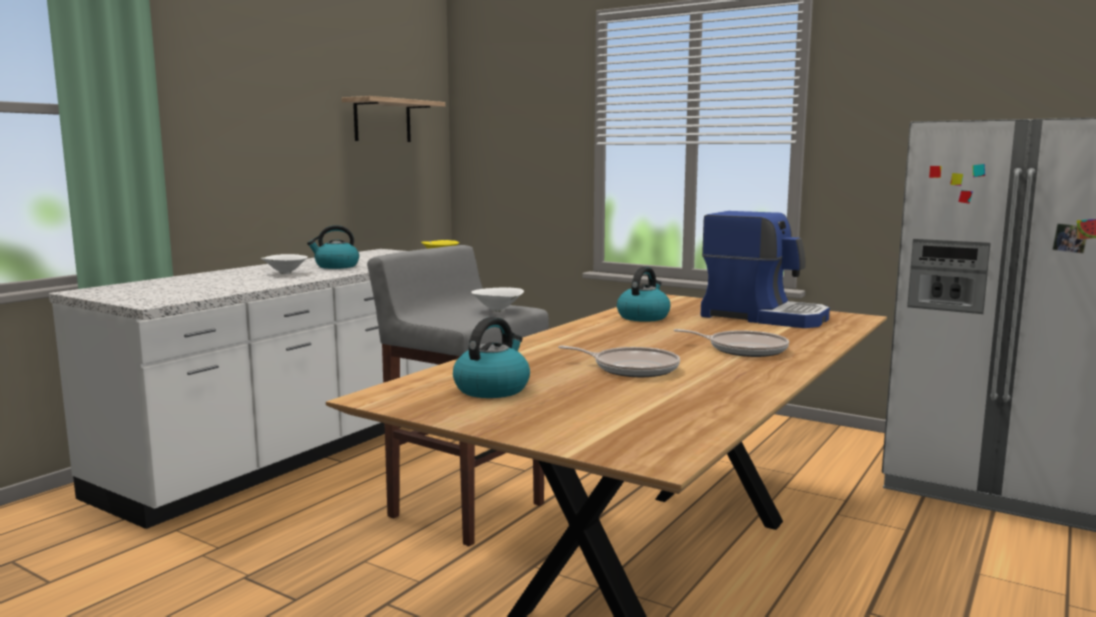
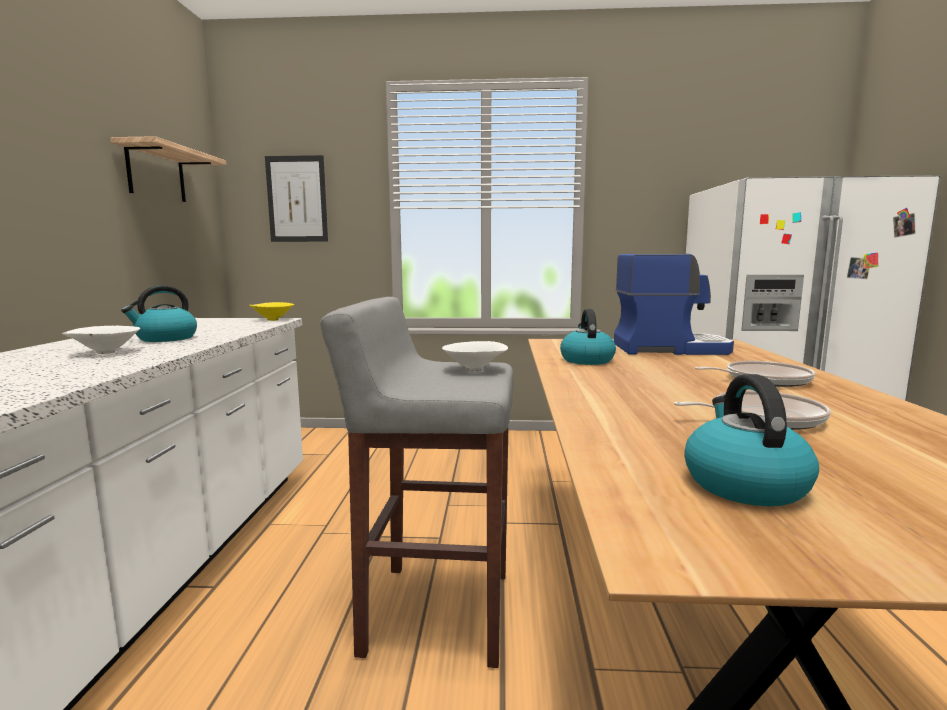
camera: 30 degrees left, 0 degrees up
none -> picture [265,155,328,242]

